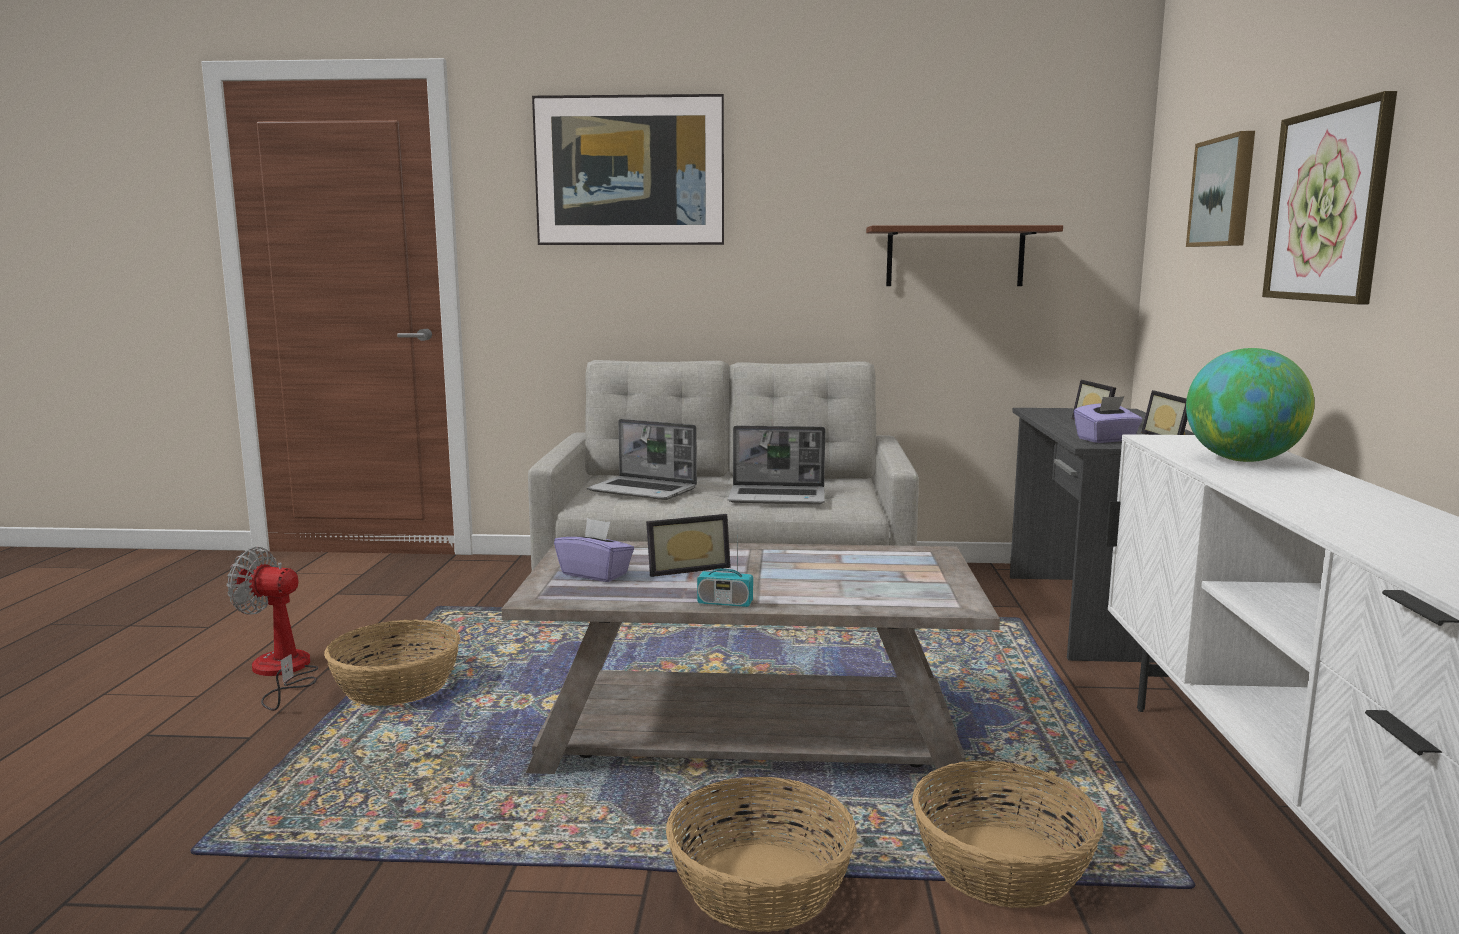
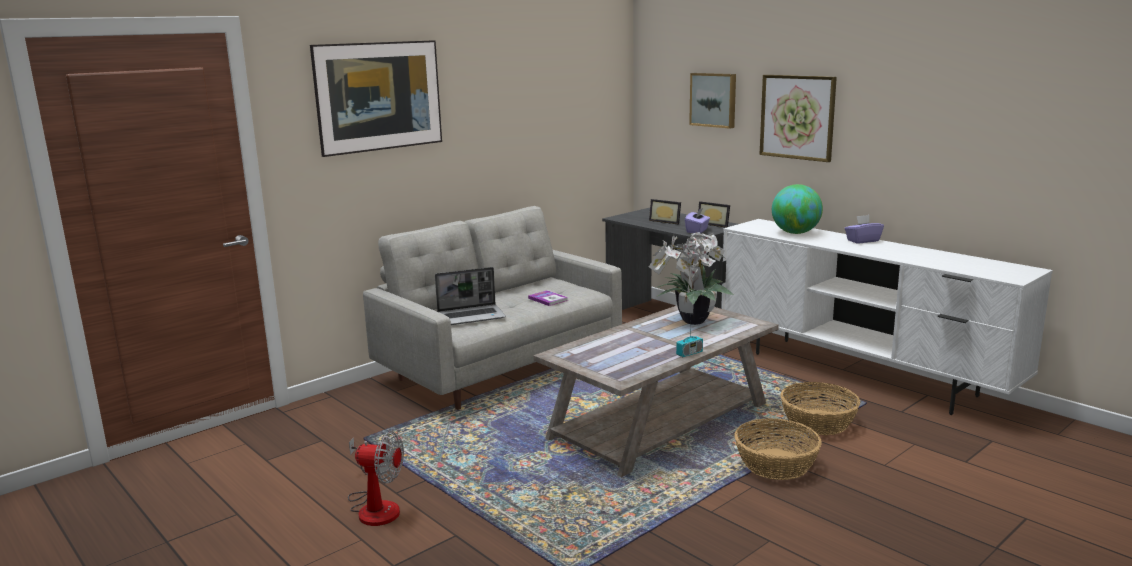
camera: 45 degrees left, 5 degrees up
fan [227,547,318,711] -> fan turned 135 degrees counterclockwise [348,431,404,526]
basket [324,620,460,706] -> none
purple tissue box [554,518,634,582] -> purple tissue box moved to [845,215,884,243]
picture frame [646,514,731,577] -> none
laptop [728,425,825,505] -> book [528,290,568,306]
brown shelf [866,225,1063,286] -> none
none -> potted plant [649,232,734,325]

